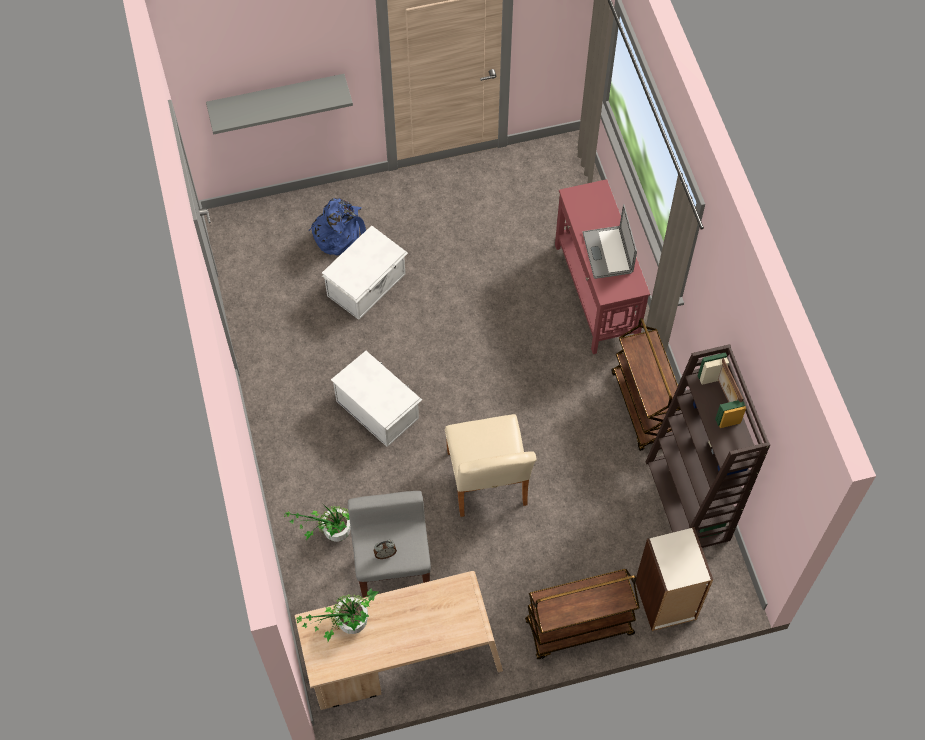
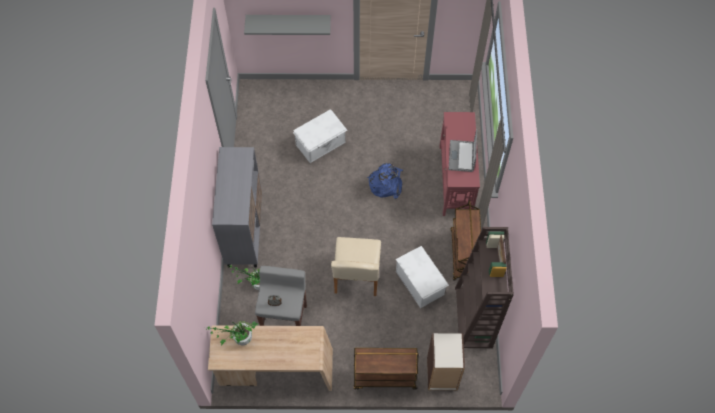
camera: 15 degrees right, 0 degrees up
blue backpack [309,198,366,256] -> blue backpack moved to [367,163,403,199]
white storage box [331,351,422,447] -> white storage box moved to [396,246,449,308]
none -> grey cabinet [212,147,262,268]

